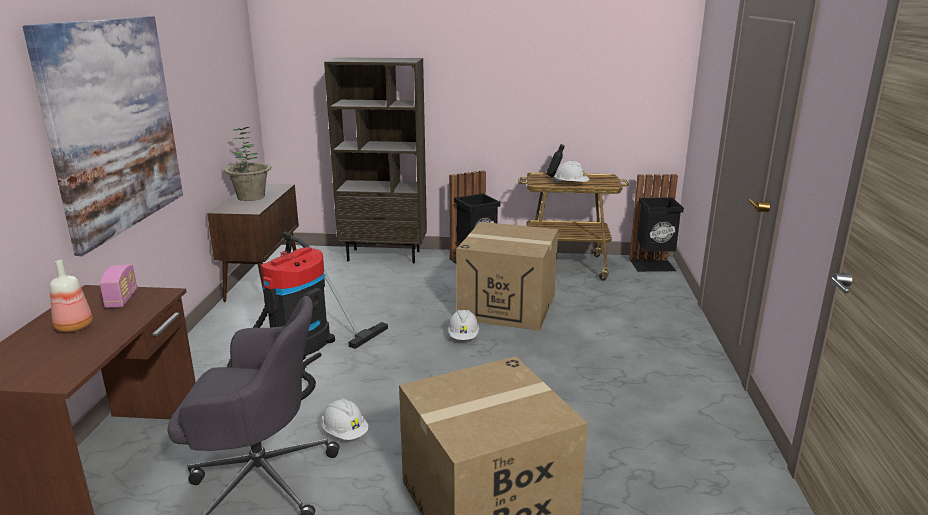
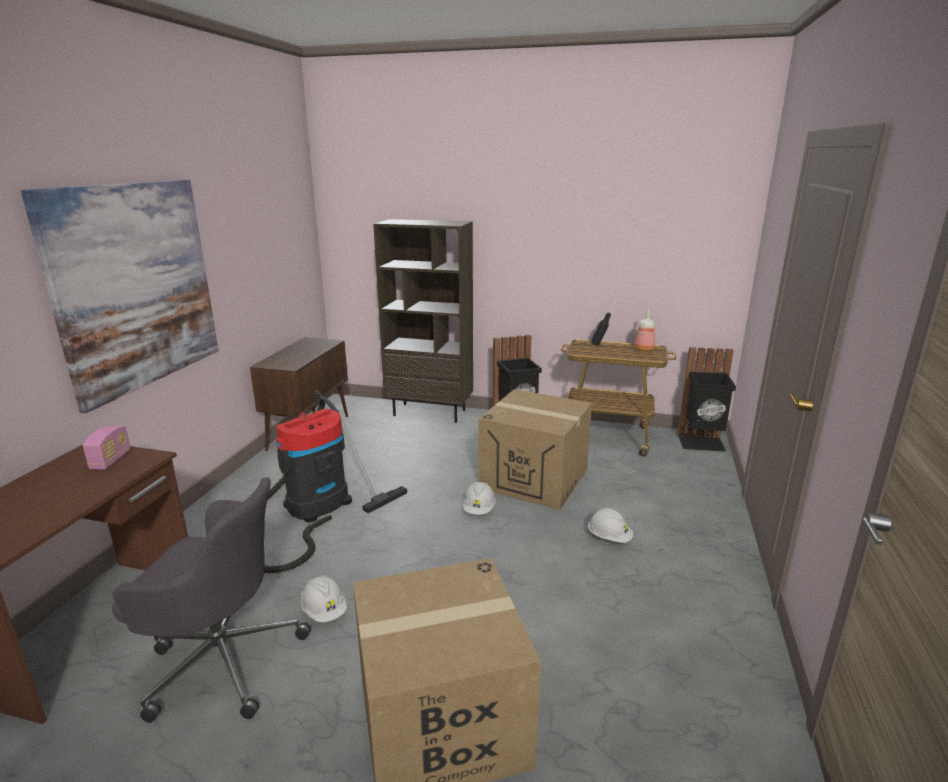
camera: 10 degrees right, 0 degrees up
bottle [50,260,93,332] -> bottle moved to [634,310,655,352]
potted plant [224,127,272,201] -> none
white hard hat [554,161,589,183] -> white hard hat moved to [587,508,633,543]

